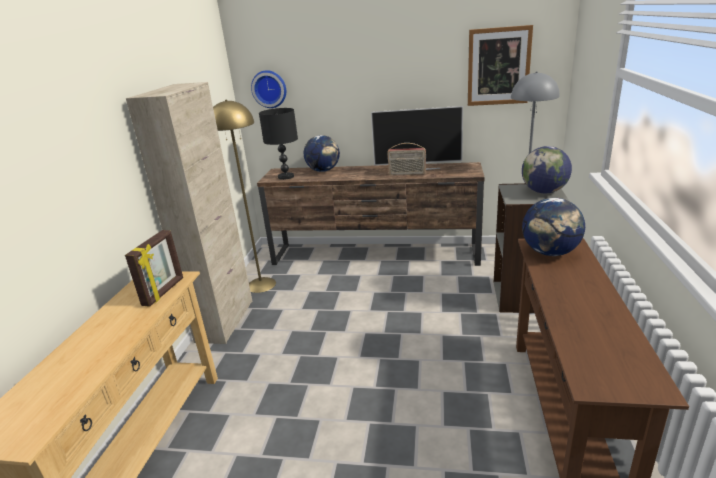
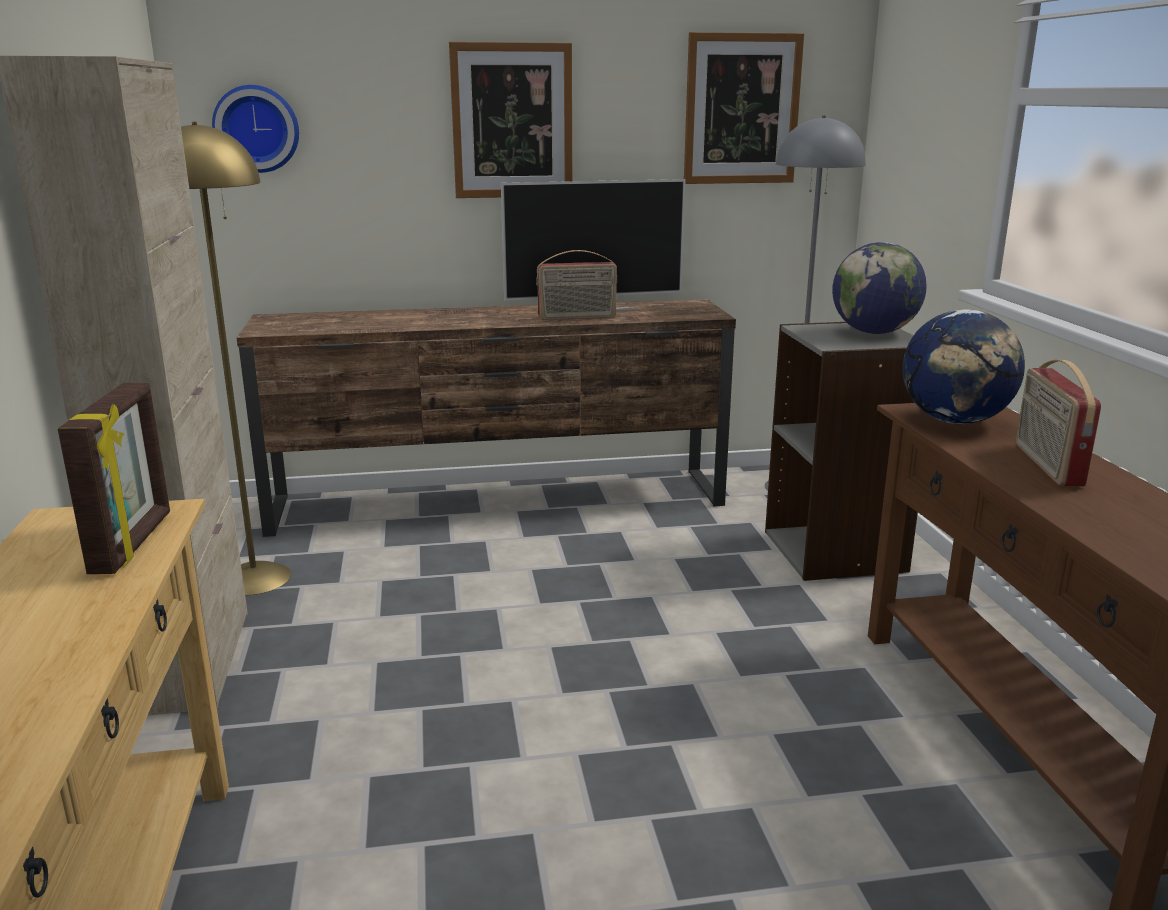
camera: 20 degrees left, 5 degrees down
black table lamp [259,108,298,180] -> none
globe [304,135,340,172] -> none
none -> picture [449,42,572,198]
none -> radio [1016,360,1101,486]

